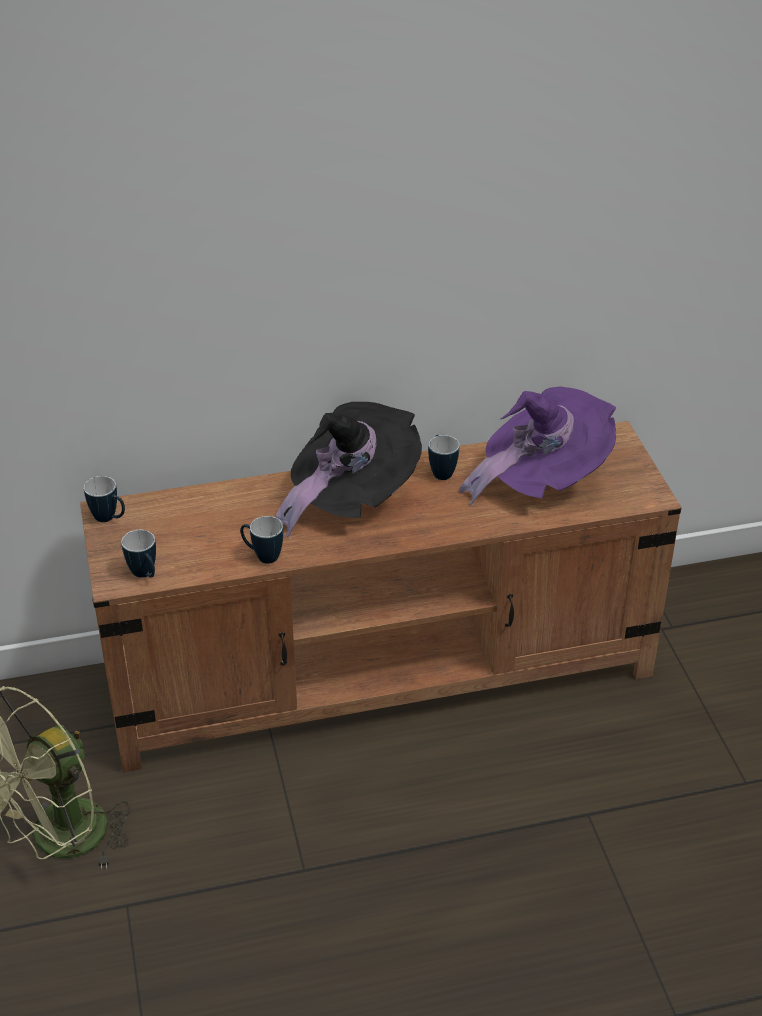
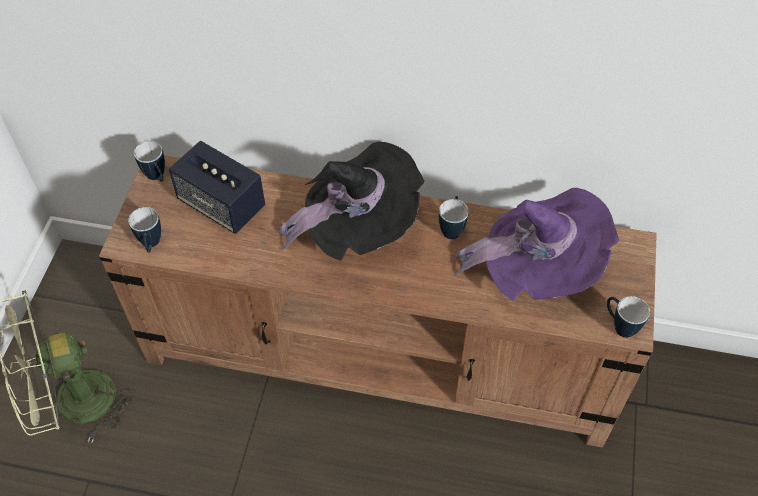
camera: 25 degrees right, 15 degrees up
mug [240,516,283,564] -> mug moved to [607,296,650,338]
none -> speaker [169,141,265,234]

